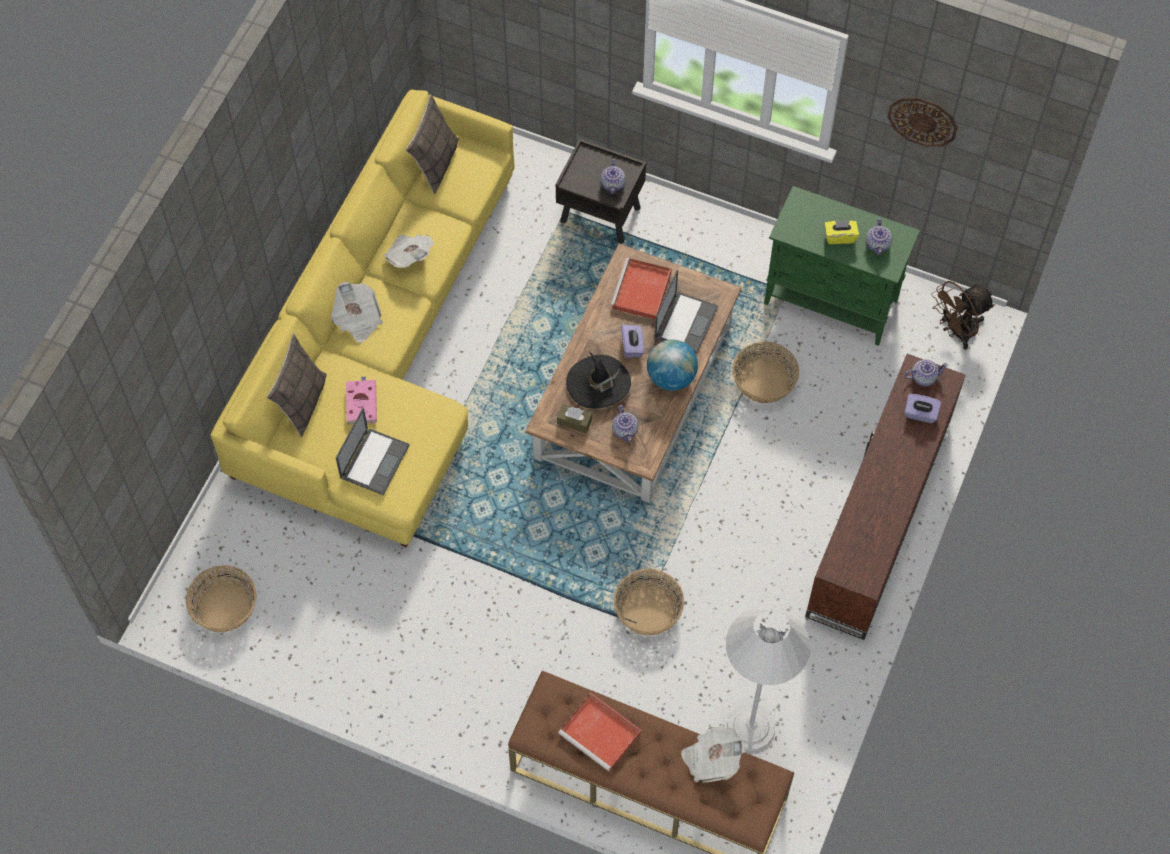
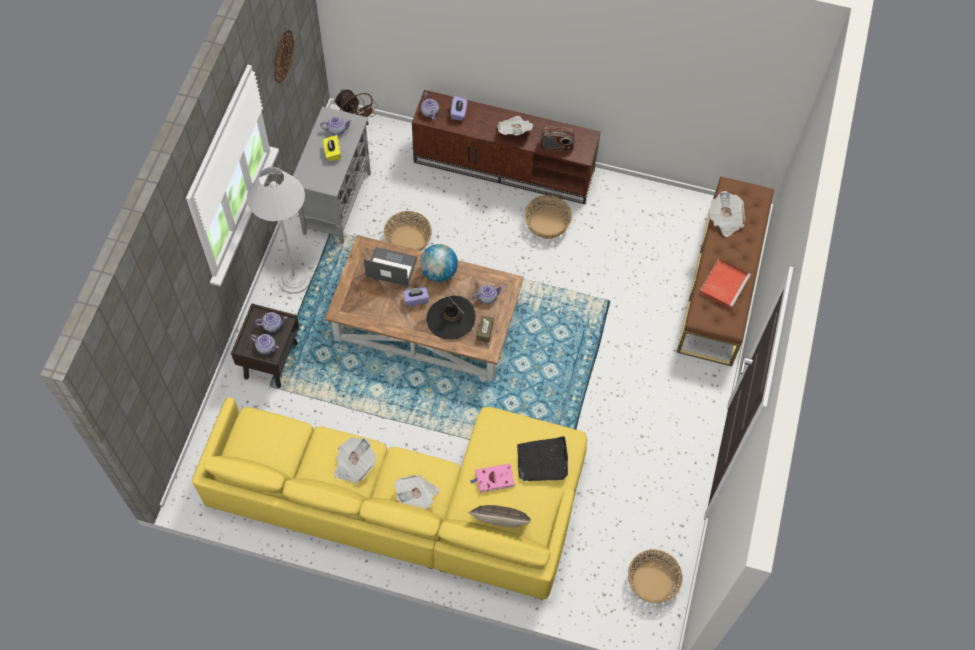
camera: 100 degrees left, 0 degrees up
laptop [336,408,410,495] -> black tray [517,436,568,481]
pillow [406,94,459,194] -> none
red tray [611,258,672,319] -> none
basket [614,569,684,636] -> basket moved to [524,195,572,239]
white floor lamp [726,606,811,751] -> white floor lamp moved to [247,167,311,294]
green cabinet [764,186,920,346] -> grey cabinet [293,106,371,244]
none -> teapot [250,334,279,354]
none -> newspaper [498,116,534,136]
none -> radio [539,127,575,151]

